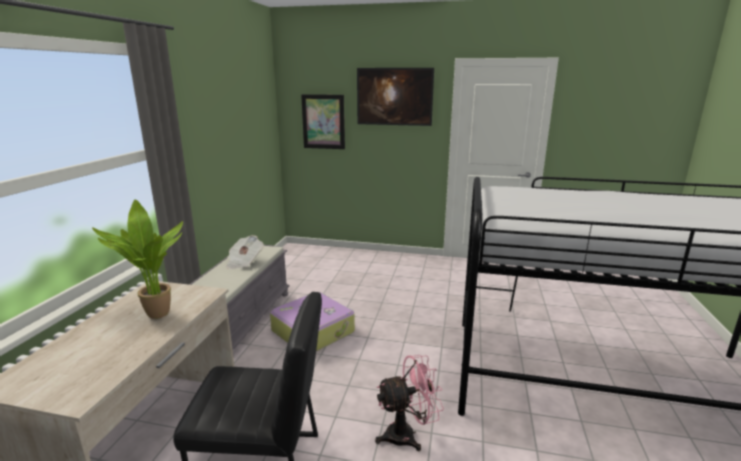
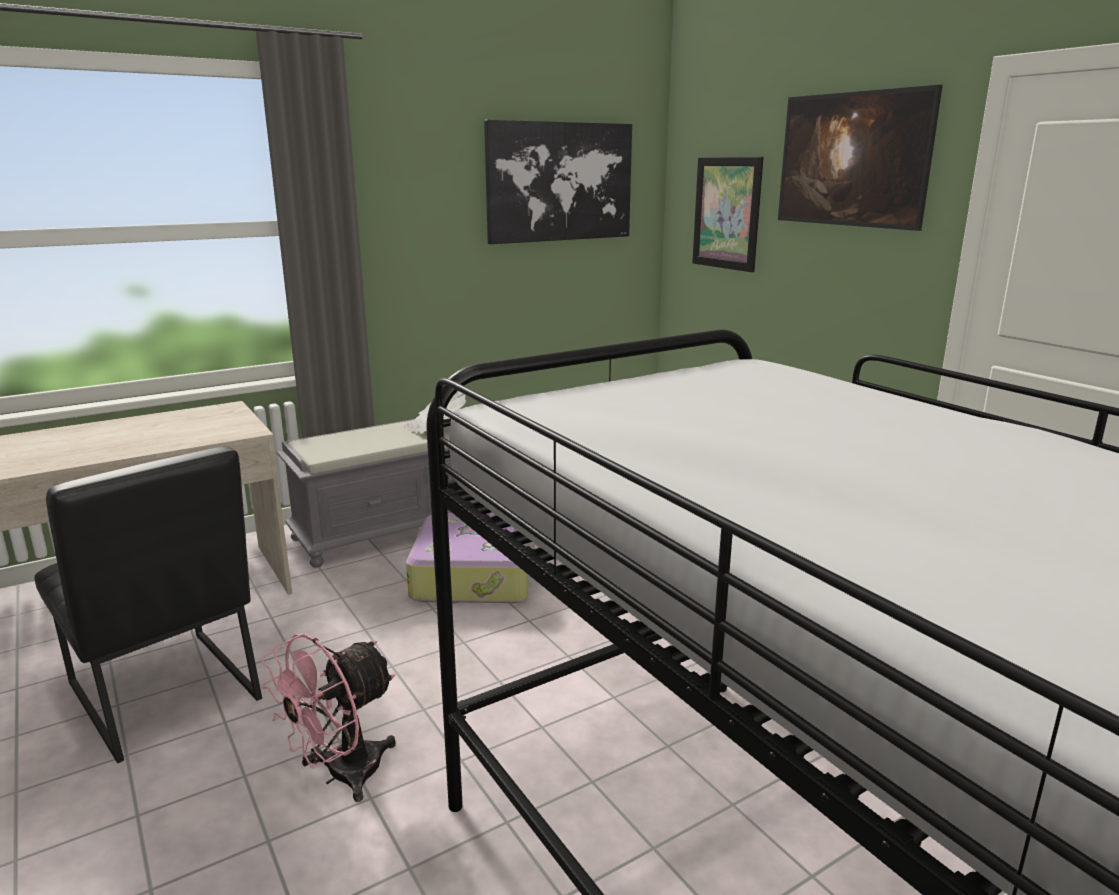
camera: 45 degrees right, 0 degrees up
potted plant [92,200,183,319] -> none
pink fan [375,355,444,451] -> pink fan turned 105 degrees clockwise [261,633,396,802]
none -> picture [484,120,632,244]

